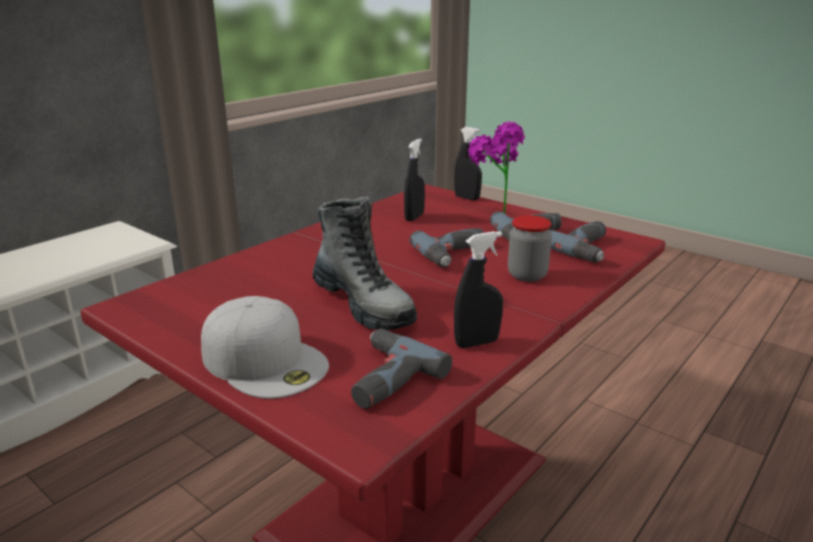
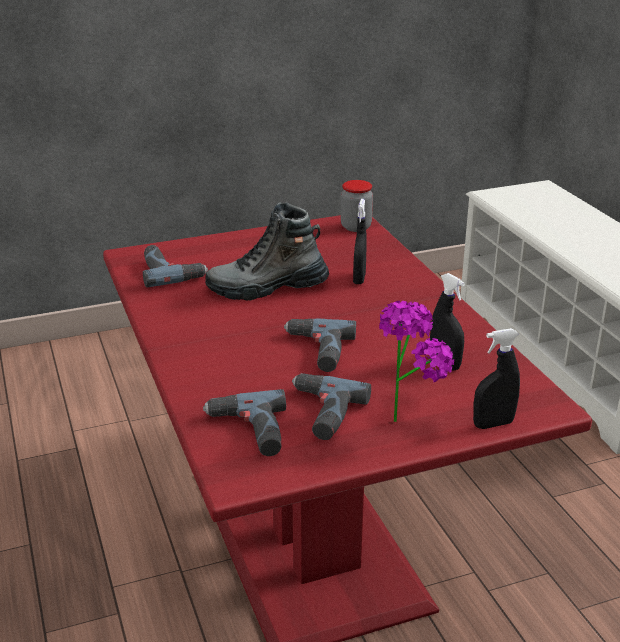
camera: 120 degrees right, 5 degrees up
white cap [201,296,329,399] -> none
black spray bottle [454,231,503,348] -> black spray bottle moved to [353,199,367,284]
jar [508,215,552,282] -> jar moved to [341,180,373,232]

